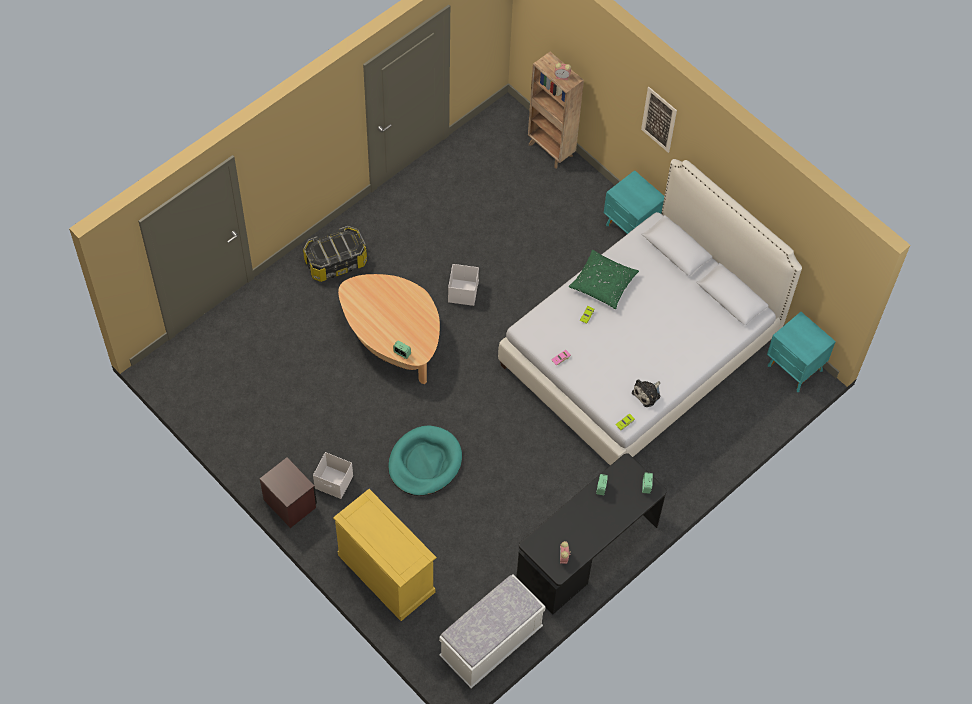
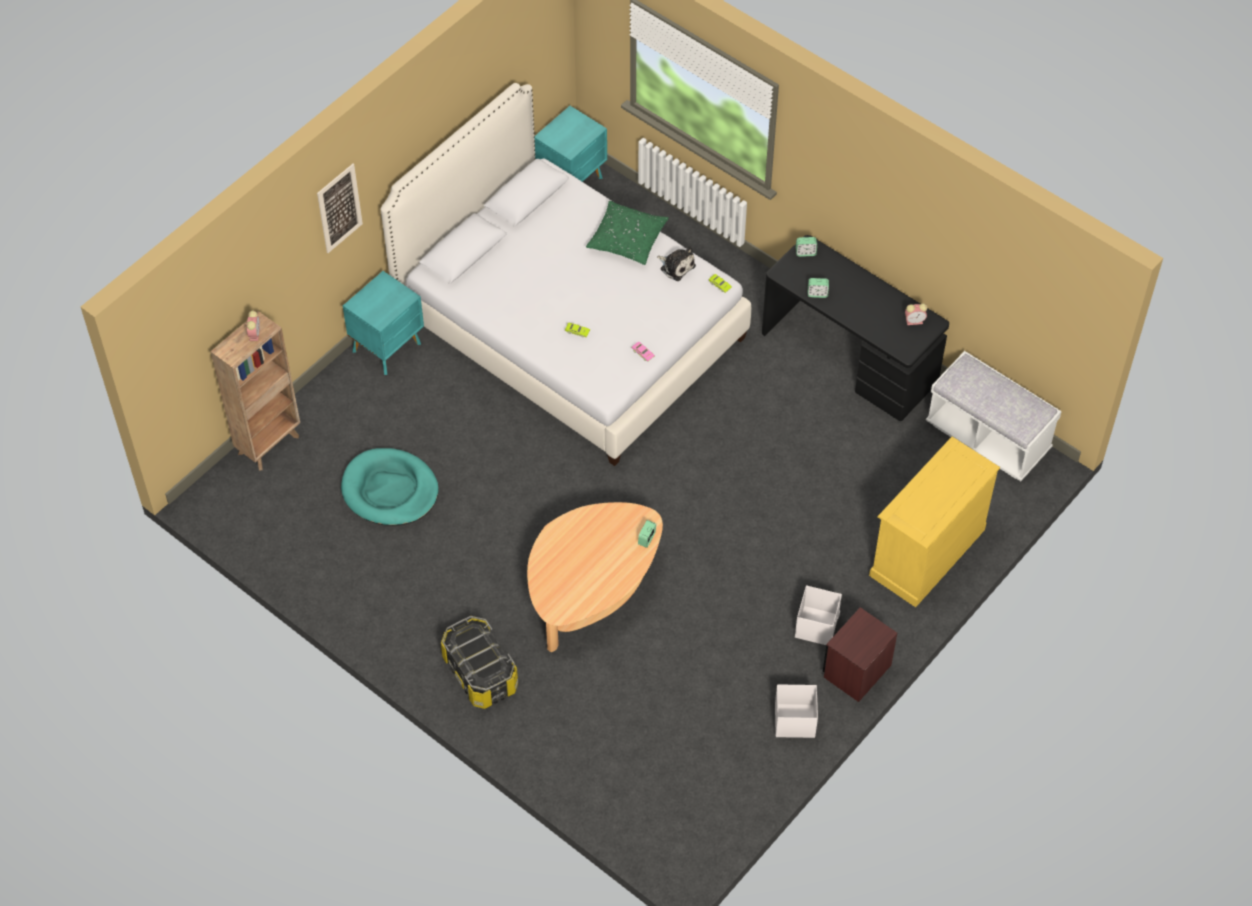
camera: 95 degrees left, 5 degrees down
turquoise dog bed [388,425,462,496] -> turquoise dog bed moved to [341,448,439,526]
white storage box [448,264,479,306] -> white storage box moved to [775,684,818,738]
green pillow [569,250,639,309] -> green pillow moved to [586,201,669,265]

